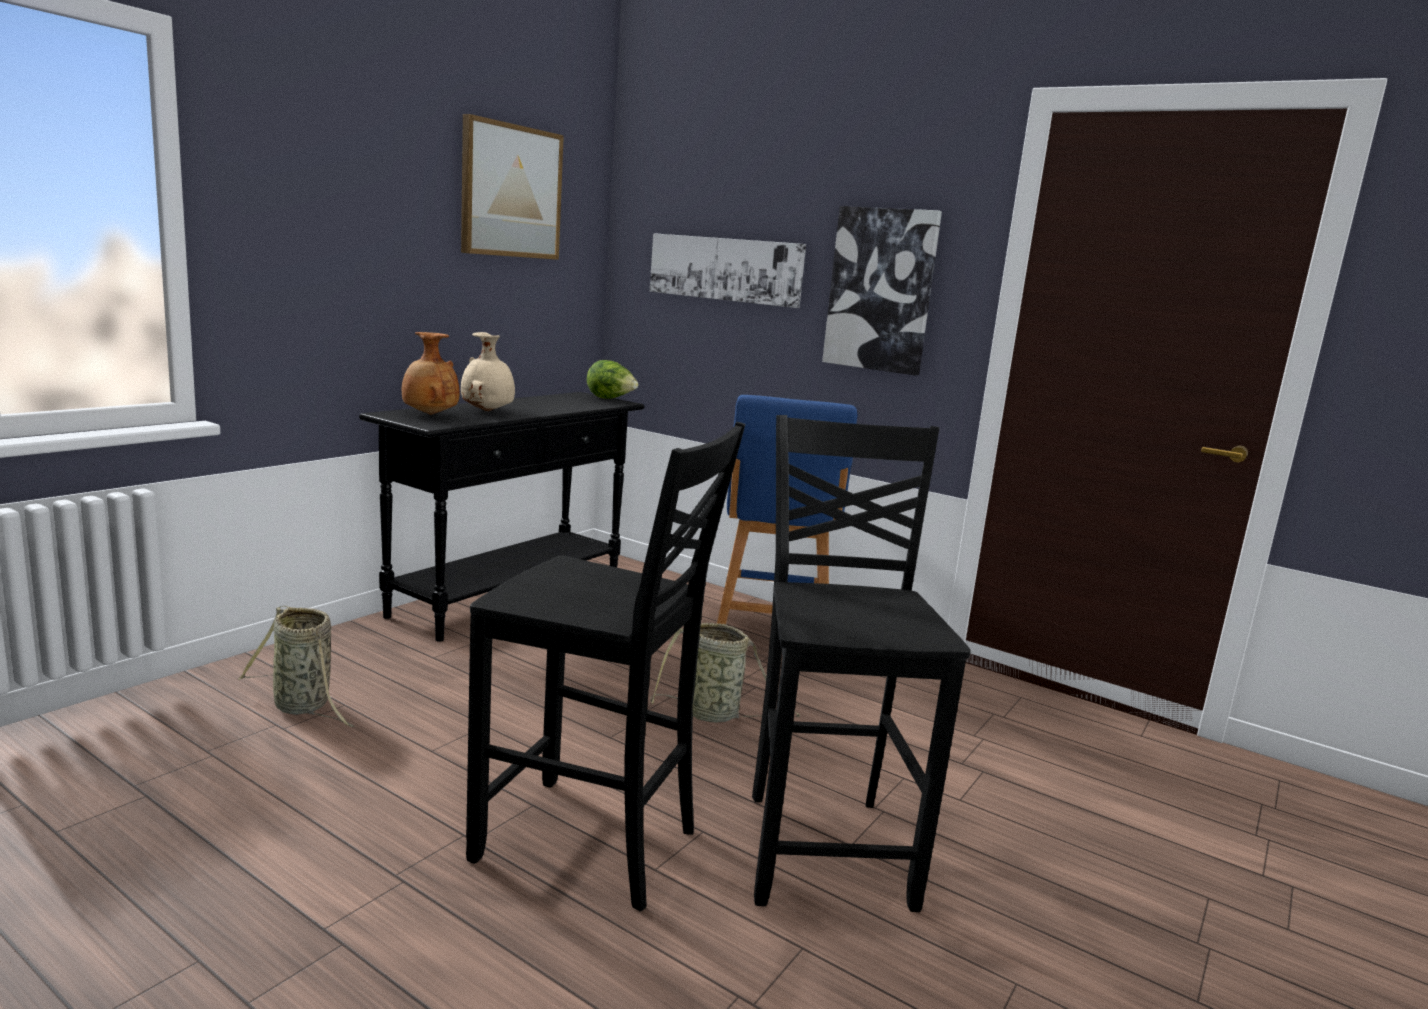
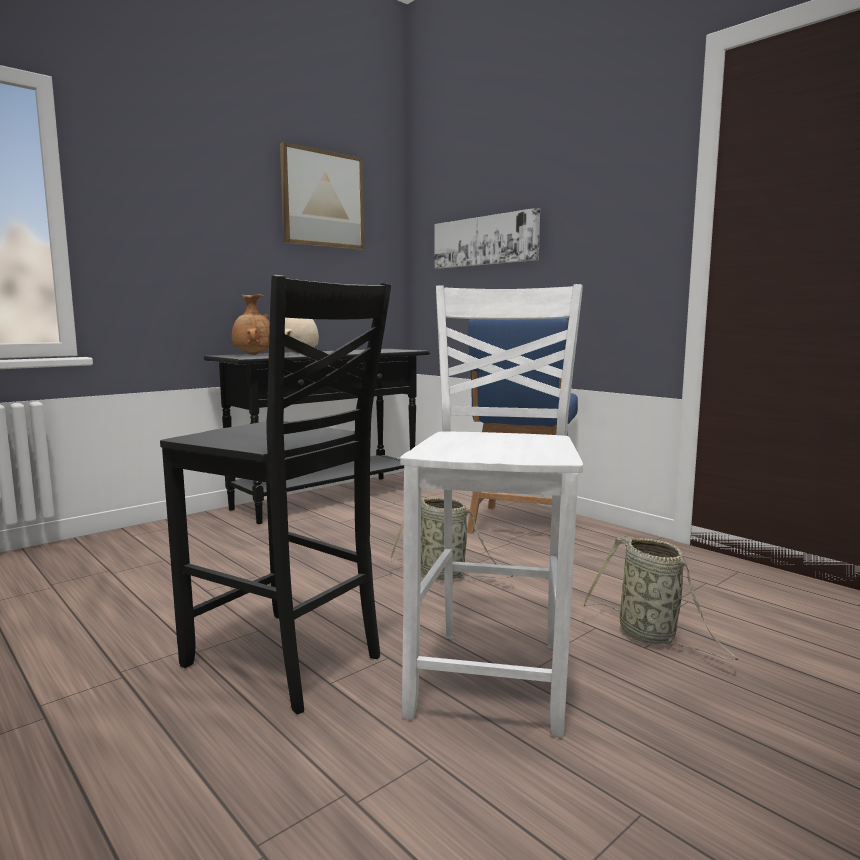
camera: 15 degrees right, 5 degrees down
basket [238,605,355,727] -> basket moved to [582,536,738,660]
lettuce [587,360,638,399] -> none
black chair [752,415,971,912] -> white chair [400,284,583,738]
picture [822,206,942,376] -> none

